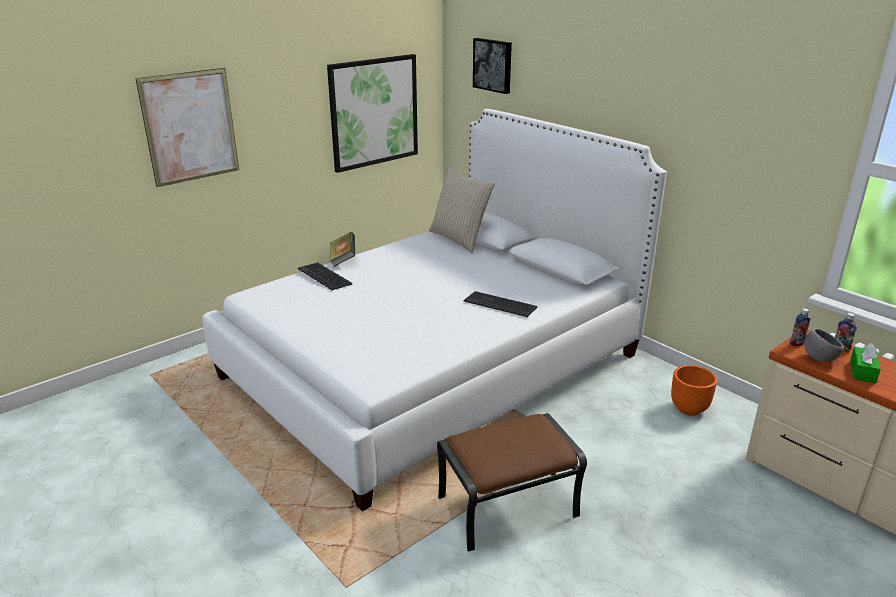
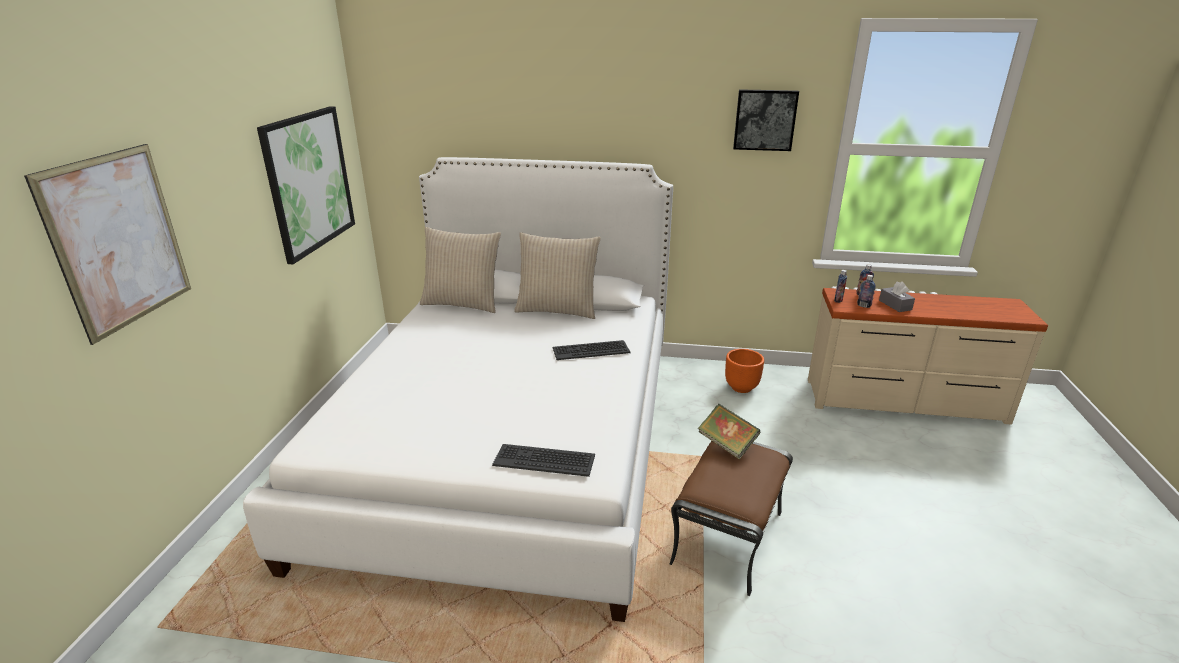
camera: 40 degrees left, 0 degrees up
keyboard [298,262,352,290] -> keyboard moved to [492,444,595,477]
book [329,232,355,267] -> book moved to [698,404,760,460]
picture [473,38,512,94] -> picture moved to [733,89,799,151]
grey bowl [804,328,844,362] -> bottle [857,275,876,308]
green tissue box [850,343,881,383] -> grey tissue box [879,281,915,312]
none -> beige pillow [514,232,601,319]

